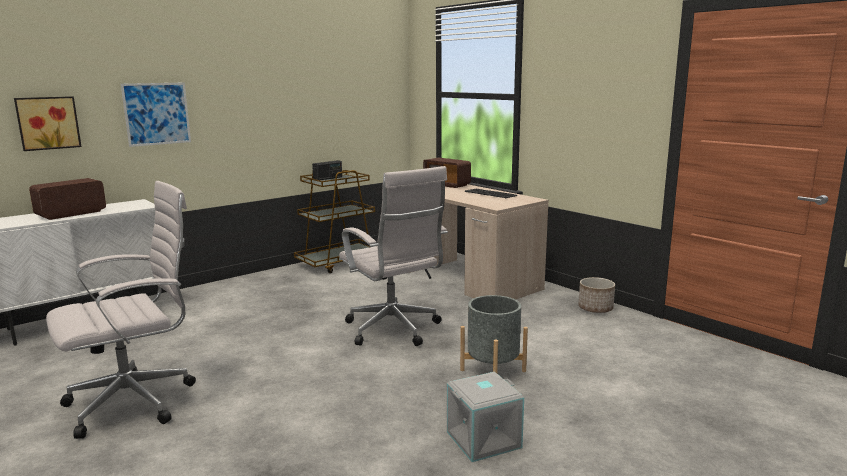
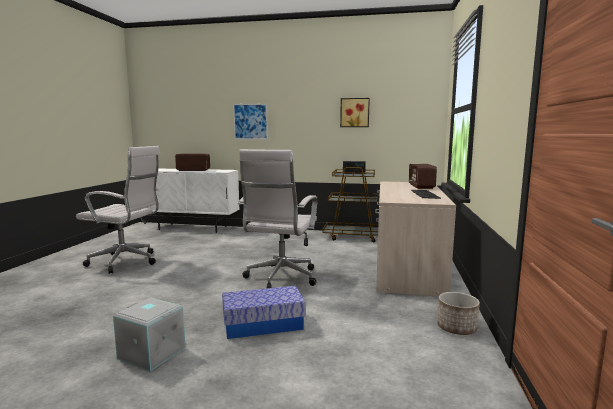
camera: 50 degrees right, 5 degrees down
picture [14,96,82,151] -> picture moved to [340,98,370,127]
grey planter [460,295,528,373] -> storage box [222,286,306,339]

